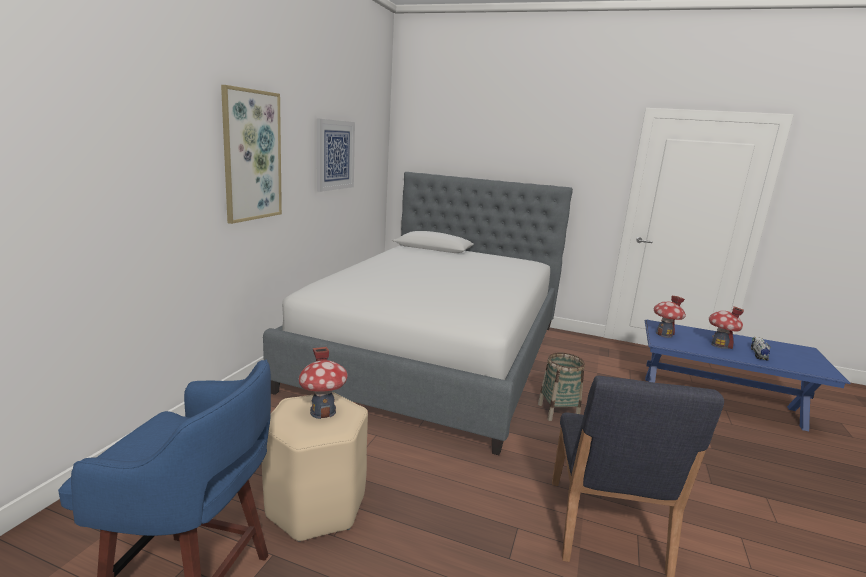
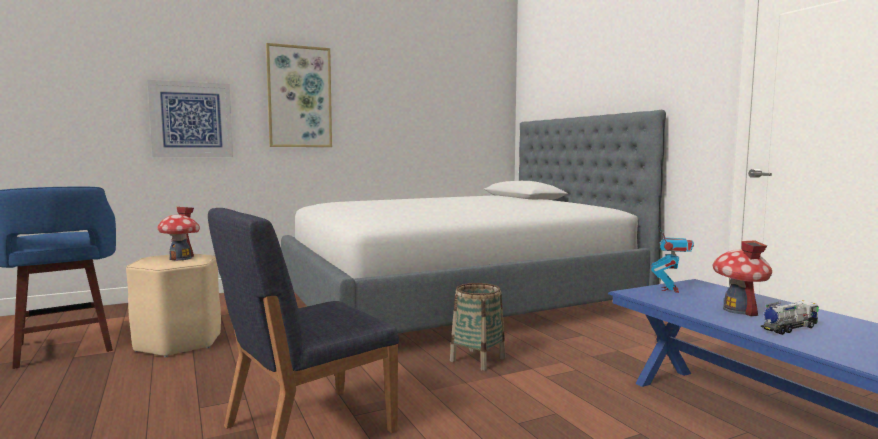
camera: 45 degrees right, 10 degrees down
picture [317,118,355,192] -> picture moved to [148,80,233,157]
toy house [654,296,686,338] -> toy robot [651,226,694,293]

